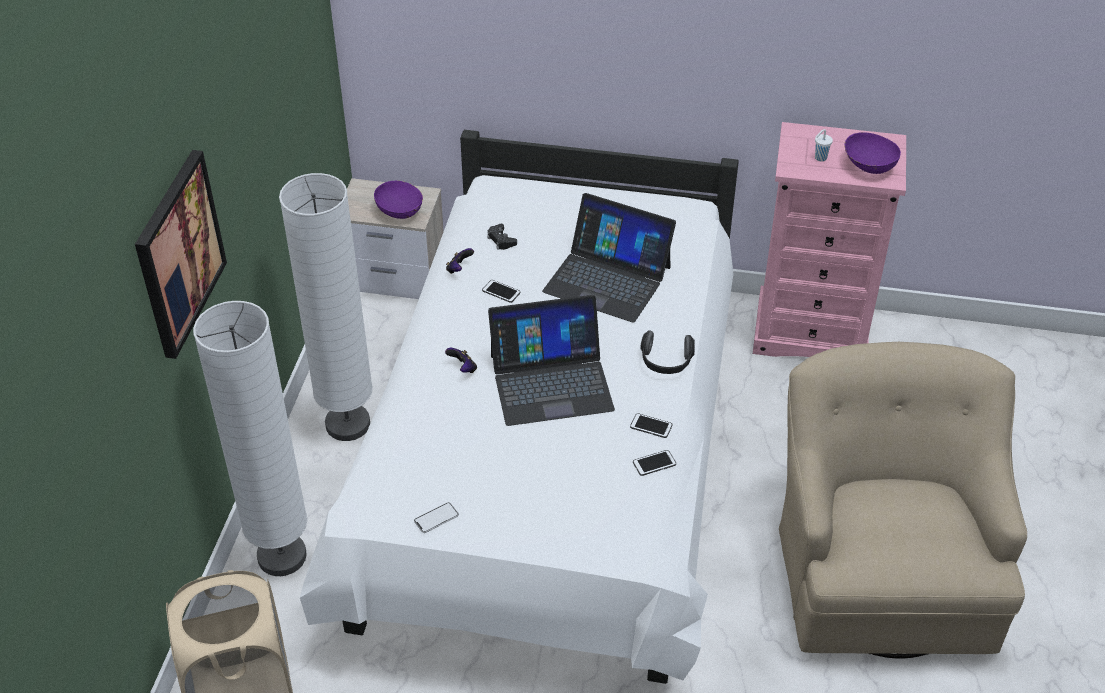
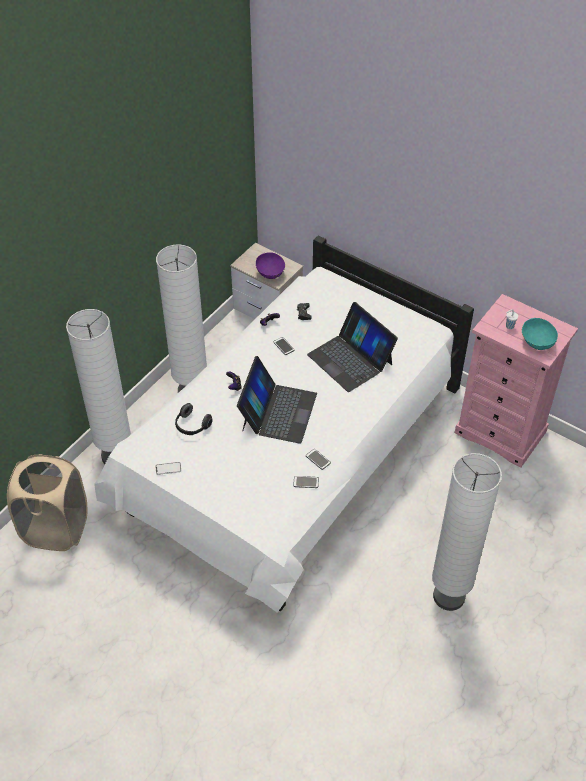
camera: 25 degrees right, 5 degrees up
picture [135,150,227,359] -> none
laptop [488,295,615,426] -> laptop turned 90 degrees counterclockwise [237,356,317,444]
headphones [640,330,695,374] -> headphones moved to [175,403,213,435]
beige armchair [779,342,1027,659] -> white floor lamp [432,453,502,611]
purple bowl [844,132,901,174] -> turquoise bowl [522,318,558,350]

